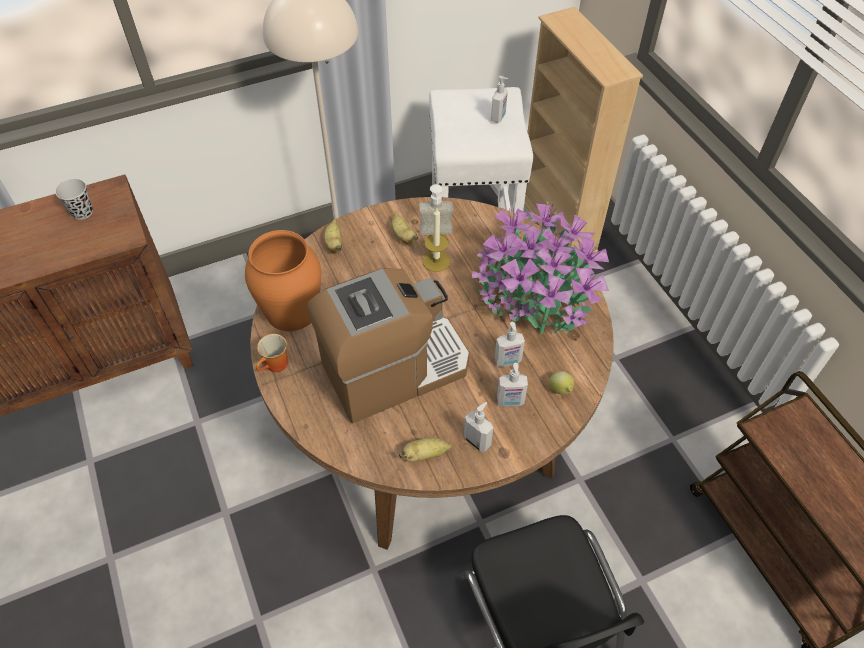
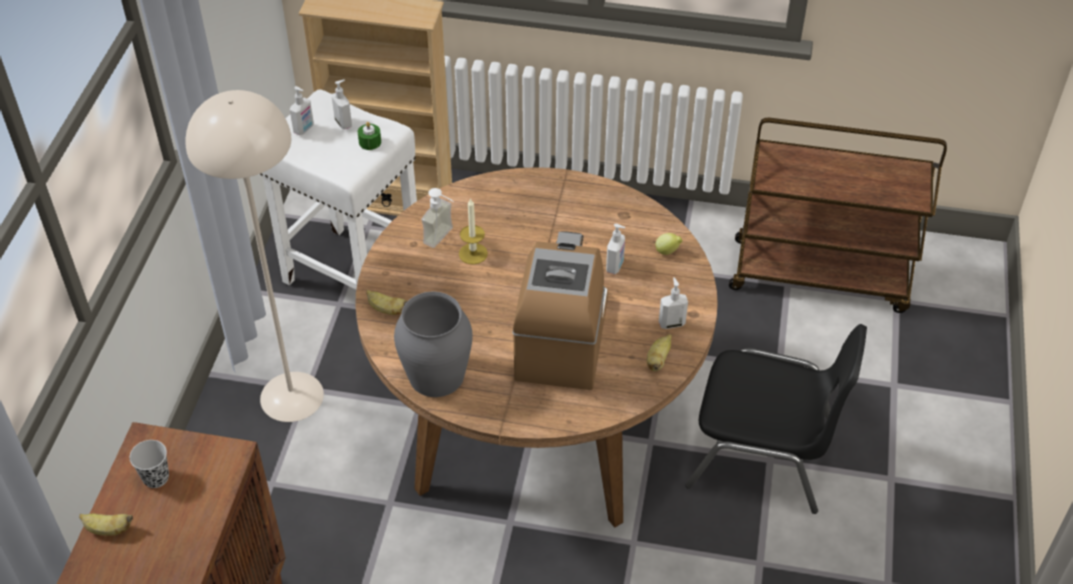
camera: 55 degrees left, 5 degrees down
orange vase [245,230,321,331] -> grey vase [394,292,472,397]
mug [256,334,288,372] -> none
banana [391,213,418,244] -> banana moved to [79,514,133,536]
potted plant [472,203,609,334] -> none
soap dispenser [497,363,528,407] -> soap dispenser moved to [290,86,314,136]
none -> green candle [358,122,381,150]

